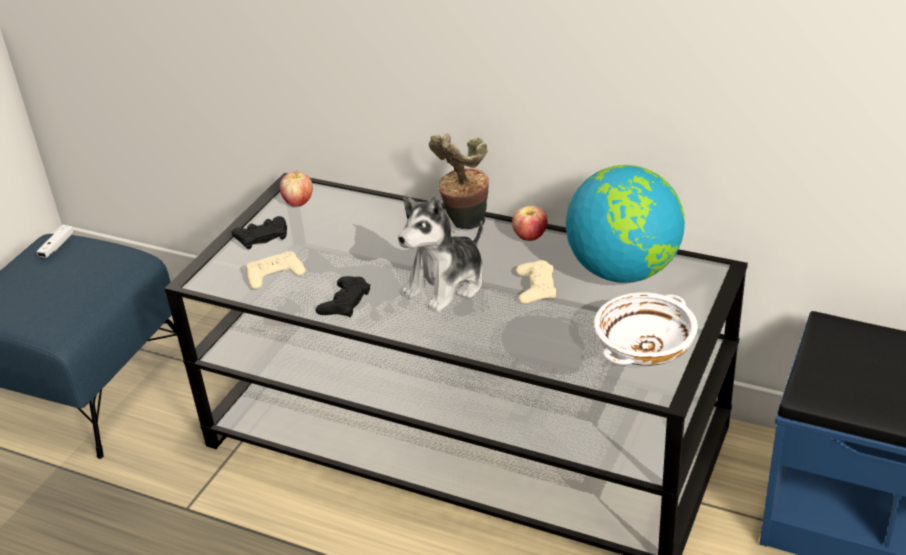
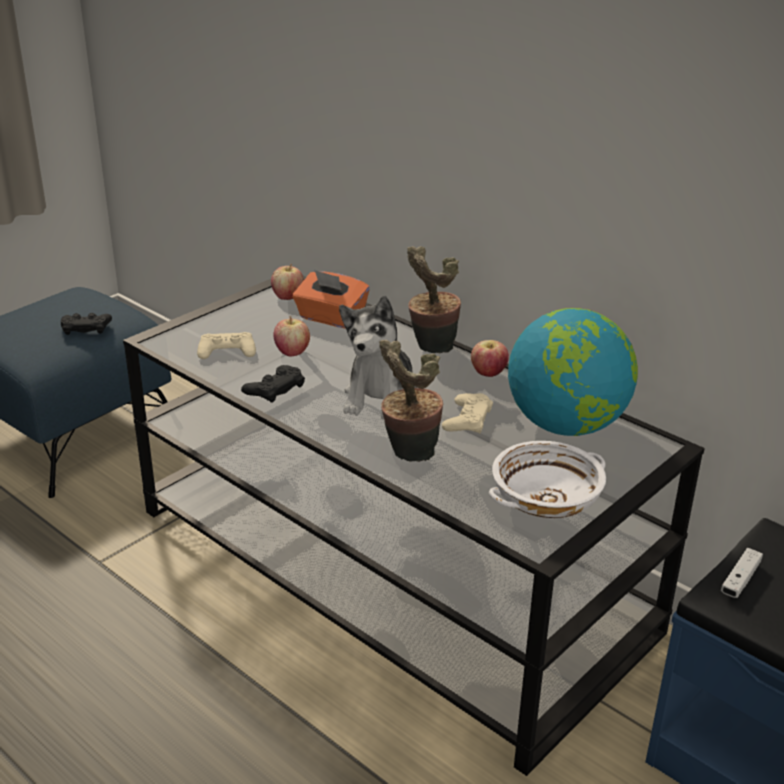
camera: 15 degrees right, 5 degrees down
white game controller [36,225,74,258] -> white game controller moved to [721,548,763,598]
black game controller [231,216,287,249] -> black game controller moved to [61,313,112,335]
plush toy [398,195,483,313] -> plush toy turned 45 degrees counterclockwise [339,296,417,420]
none -> apple [274,316,310,357]
none -> orange tissue box [293,270,370,329]
none -> potted plant [379,340,443,462]

